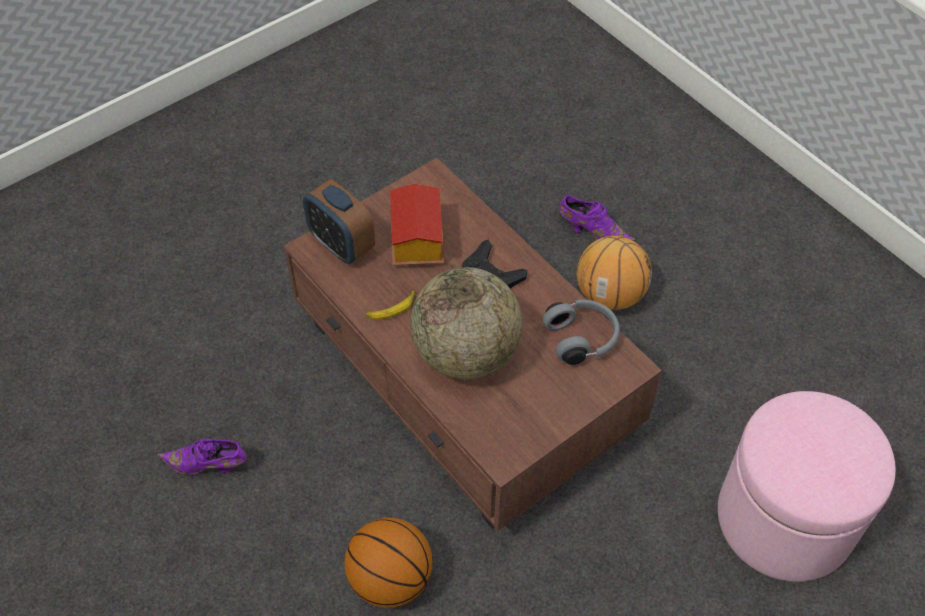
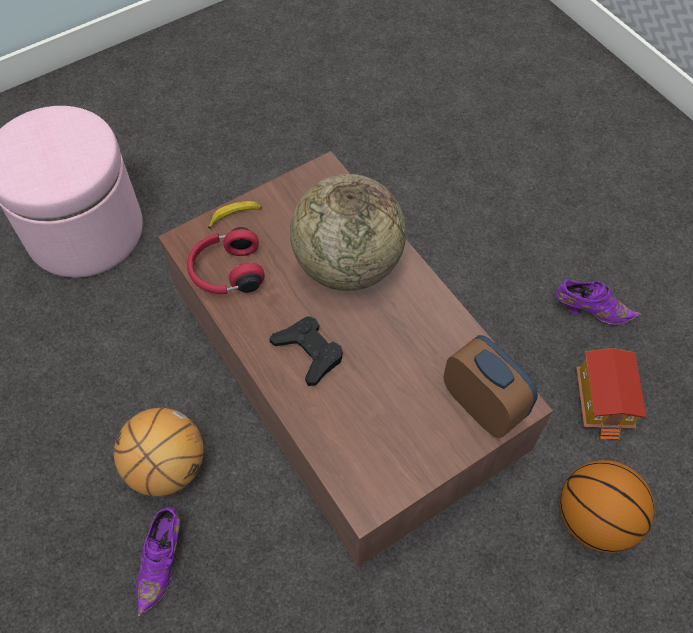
camera: 175 degrees left, 5 degrees up
basketball [344,518,433,608] -> basketball moved to [560,460,655,553]
banana [365,289,415,320] -> banana moved to [208,201,262,229]
toy house [390,184,444,266] -> toy house moved to [576,348,646,440]
grey headphones [543,300,620,365] -> red headphones [187,227,265,294]
purple shoe [559,195,635,241] -> purple shoe turned 105 degrees counterclockwise [136,507,180,617]

